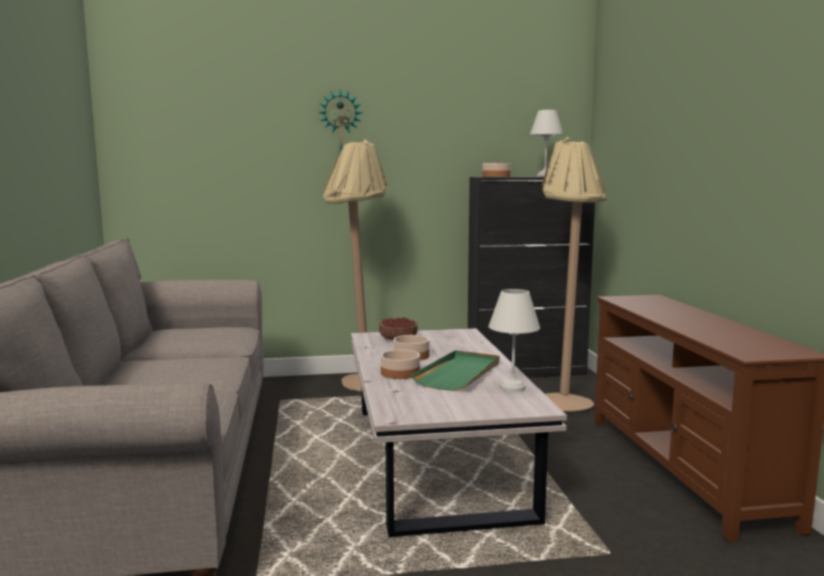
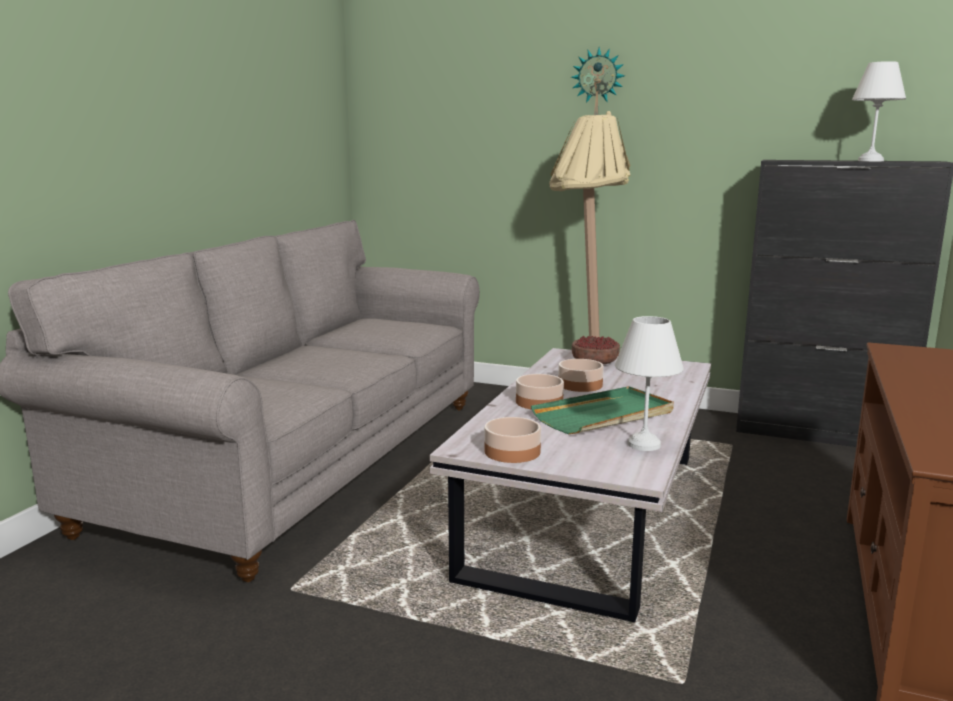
camera: 30 degrees right, 5 degrees up
bowl [483,163,511,177] -> bowl moved to [484,417,541,463]
beige floor lamp [542,137,607,411] -> none

